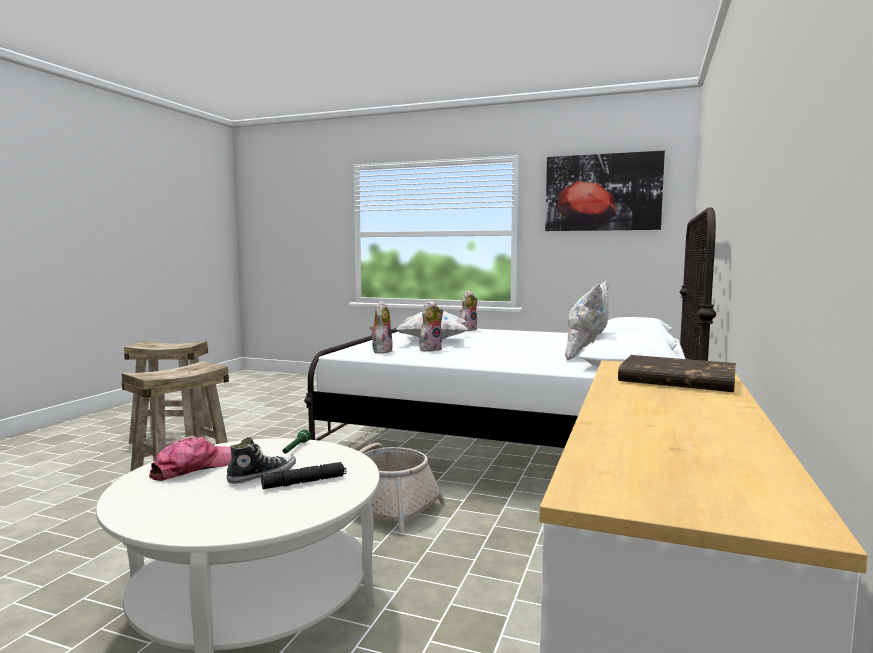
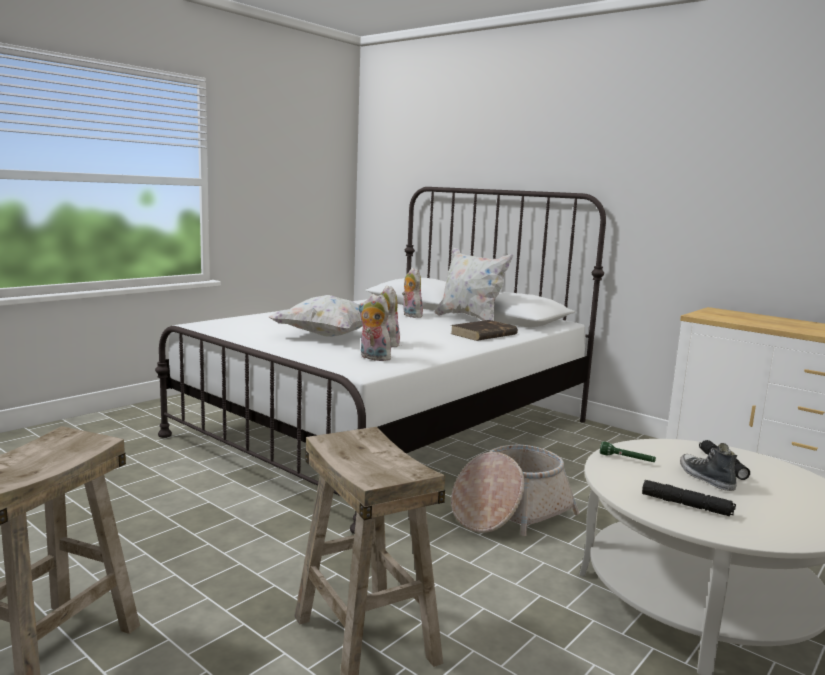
camera: 70 degrees left, 5 degrees up
cap [149,437,231,481] -> black flashlight [642,480,736,517]
plush toy [460,291,477,331] -> plush toy moved to [402,268,423,318]
picture [545,151,665,231] -> none
brown book [618,355,736,392] -> brown book moved to [451,320,518,341]

